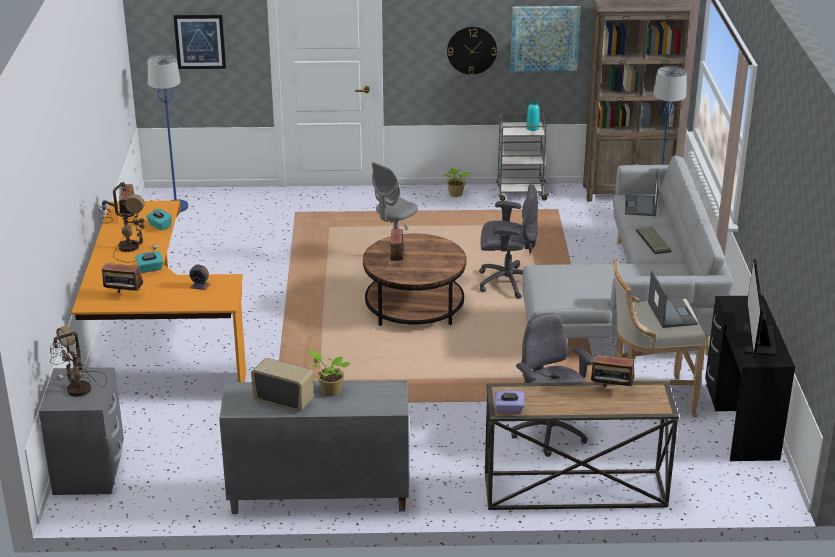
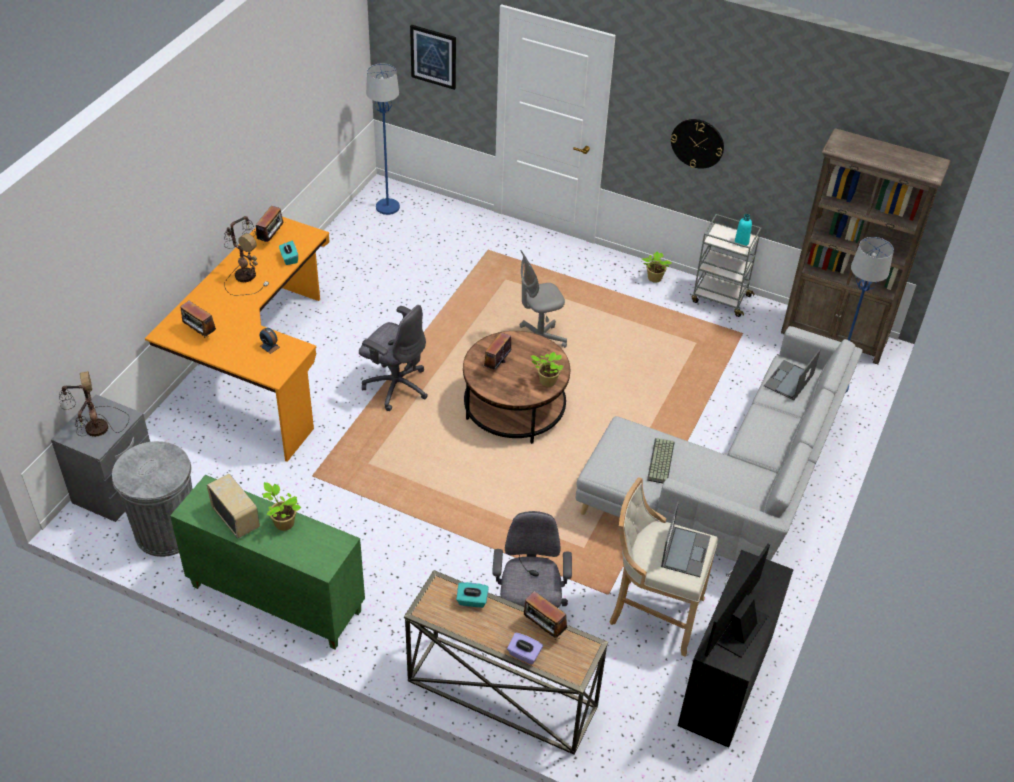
camera: 25 degrees right, 15 degrees up
turquoise tissue box [135,251,163,273] -> turquoise tissue box moved to [456,582,489,608]
grey cabinet [219,380,409,514] -> green cabinet [170,475,365,649]
grey office chair [479,184,538,299] -> grey office chair moved to [359,305,428,411]
purple tissue box [494,390,524,414] -> purple tissue box moved to [507,633,543,665]
picture [510,6,581,72] -> none
keyboard [636,226,672,254] -> keyboard moved to [647,438,674,483]
none -> grey trash can [112,441,193,557]
none -> potted plant [531,352,563,387]

